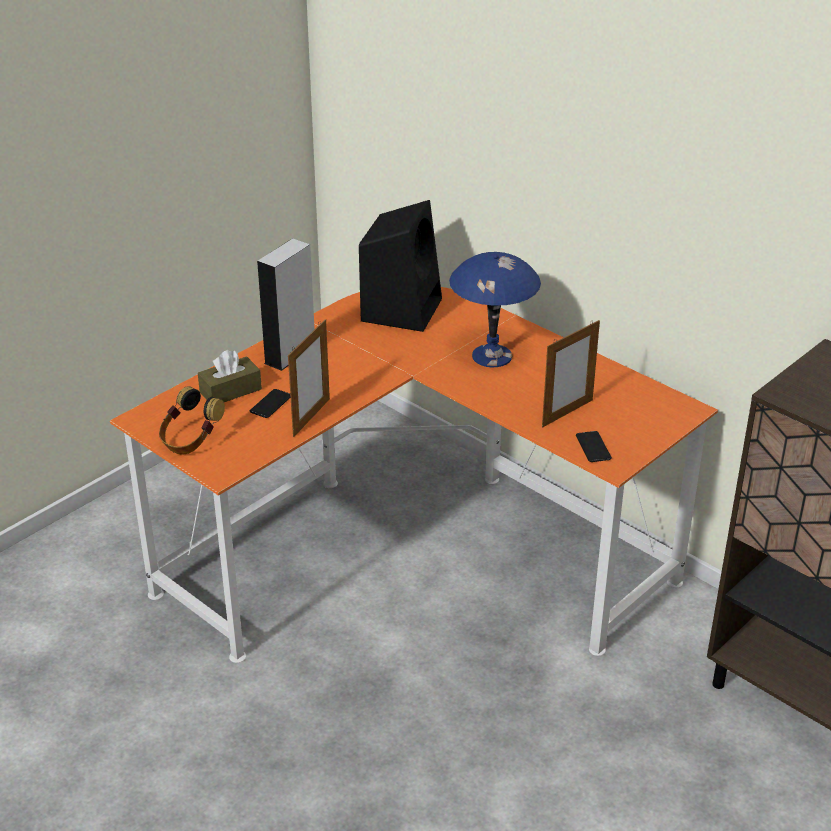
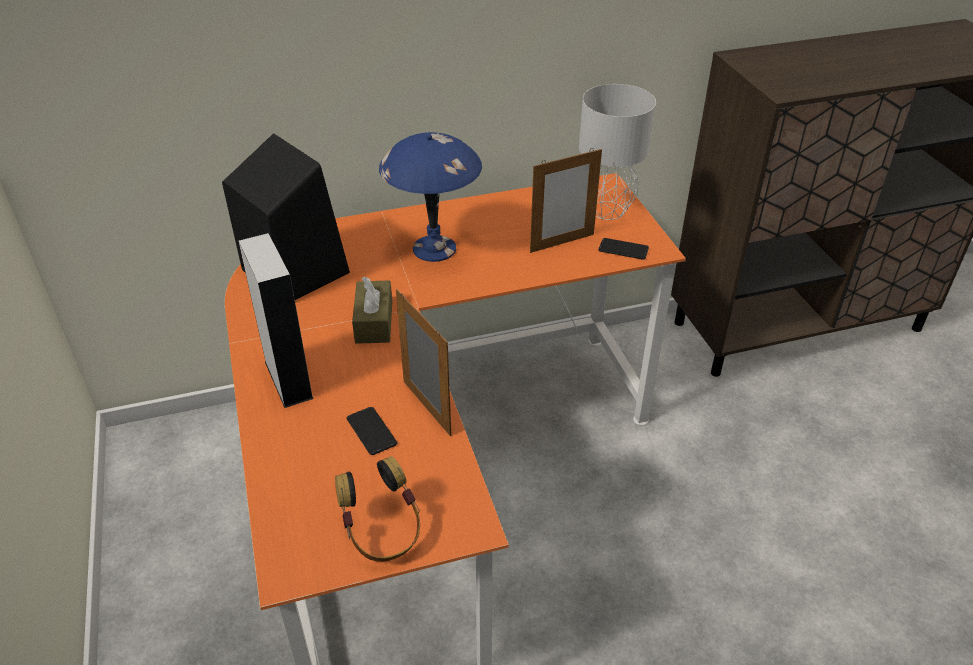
camera: 60 degrees left, 5 degrees up
brown tissue box [198,350,262,402] -> brown tissue box moved to [352,276,392,344]
picture frame [542,320,600,427] -> picture frame turned 75 degrees clockwise [530,149,602,253]
none -> grey table lamp [579,84,656,220]

